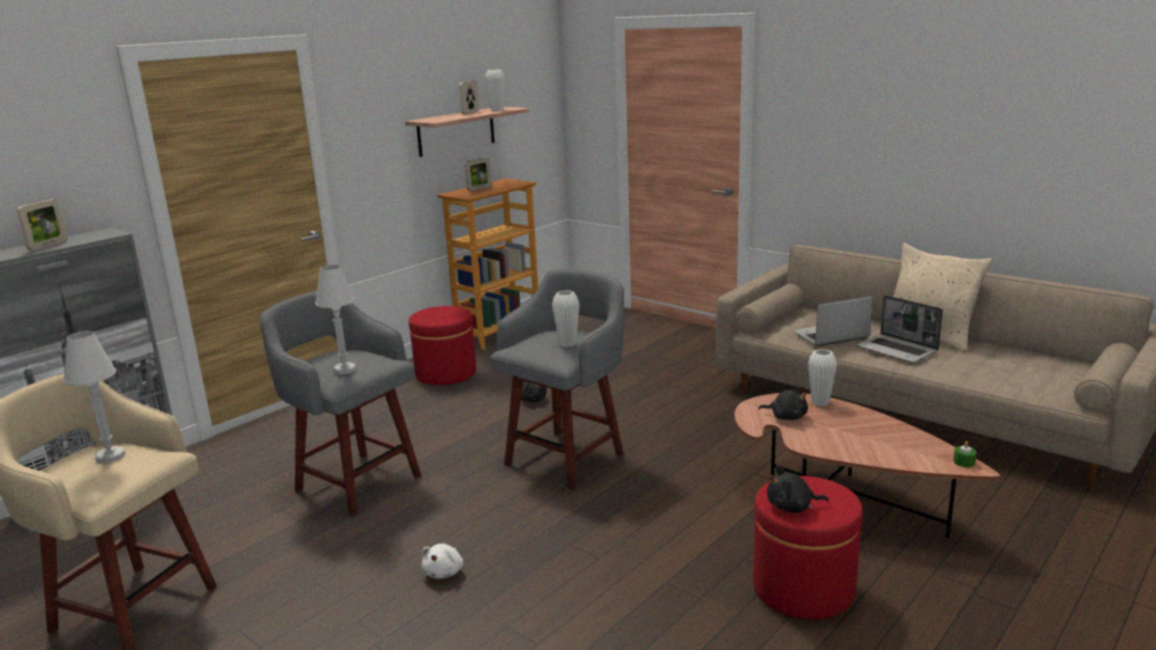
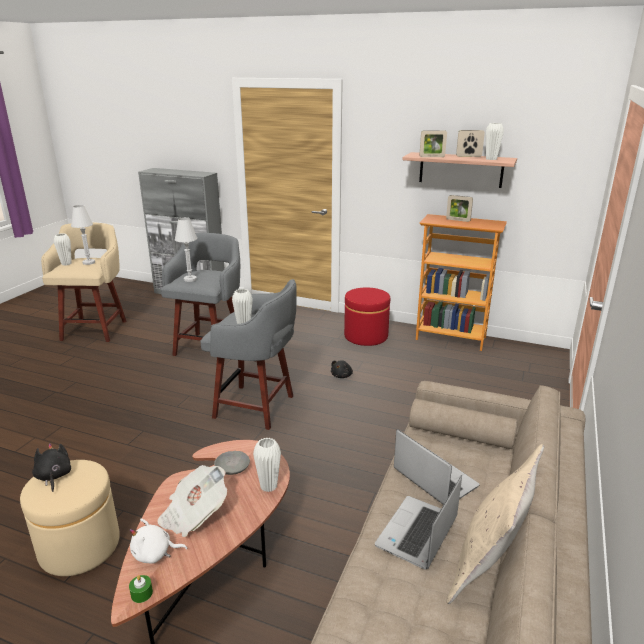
camera: 70 degrees right, 5 degrees up
picture frame [17,199,68,250] -> picture frame moved to [420,130,447,157]
white plush toy [421,543,463,579] -> white plush toy moved to [130,518,188,564]
red ottoman [753,476,863,620] -> beige ottoman [20,460,120,576]
black plush toy [759,387,808,420] -> grey bowl [214,451,250,475]
none -> white vase [54,233,72,266]
none -> newspaper [157,465,227,537]

